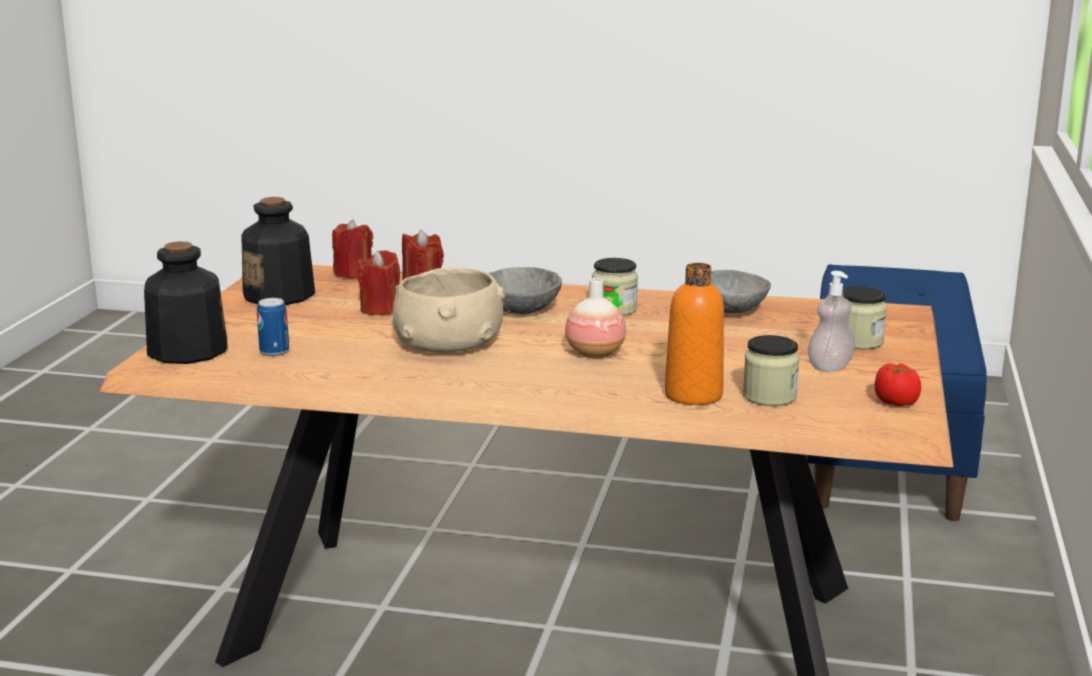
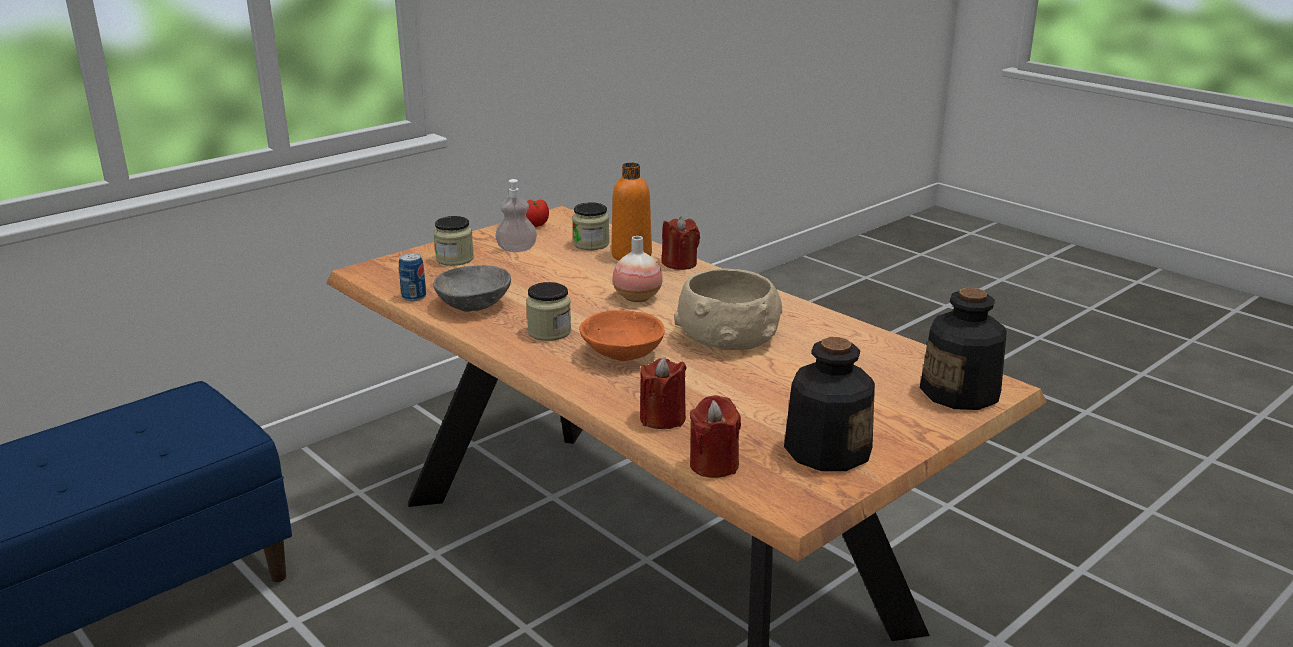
camera: 145 degrees left, 5 degrees up
can [257,298,289,356] -> can moved to [399,253,426,301]
red candle [357,250,400,315] -> red candle moved to [662,216,700,270]
grey bowl [489,267,562,315] -> orange bowl [579,310,665,361]

